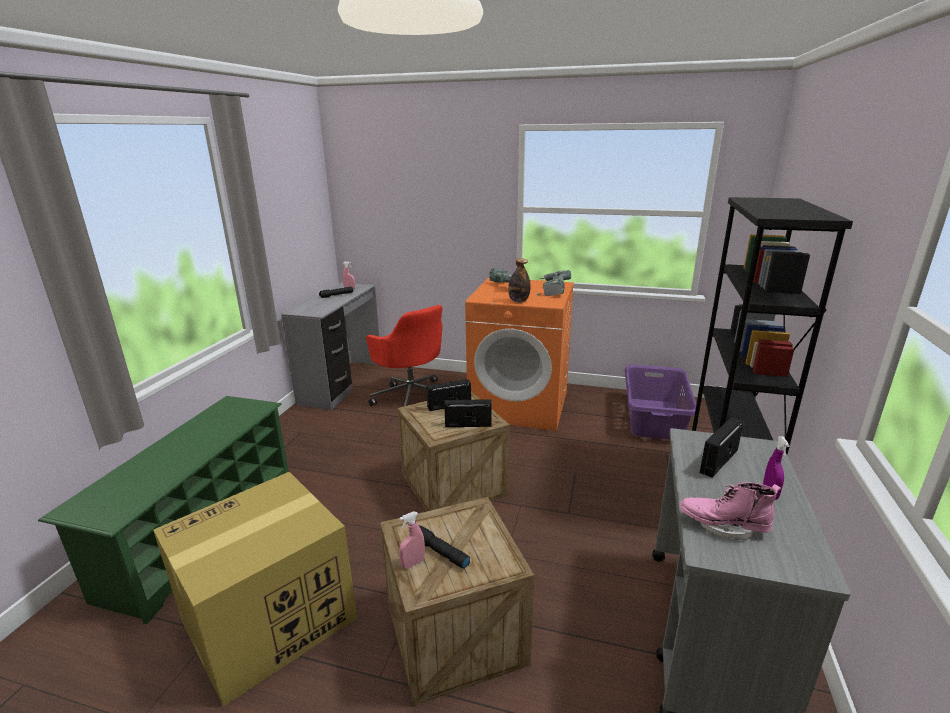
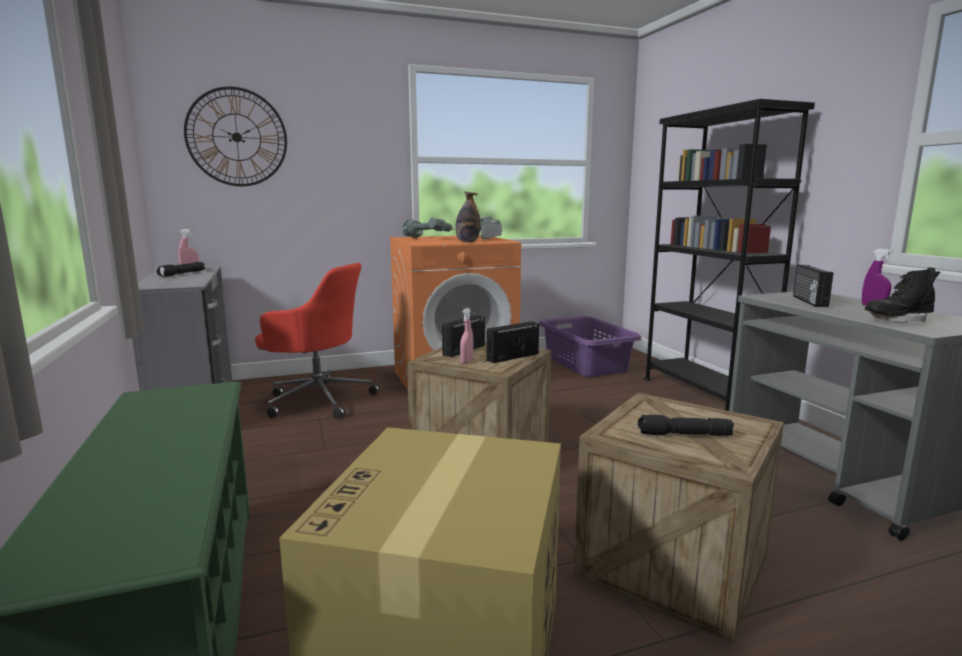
camera: 35 degrees left, 10 degrees down
pink spray bottle [399,511,425,569] -> pink spray bottle moved to [460,308,473,364]
pink boot [680,482,781,541] -> black boot [865,267,940,323]
none -> wall clock [184,87,287,186]

